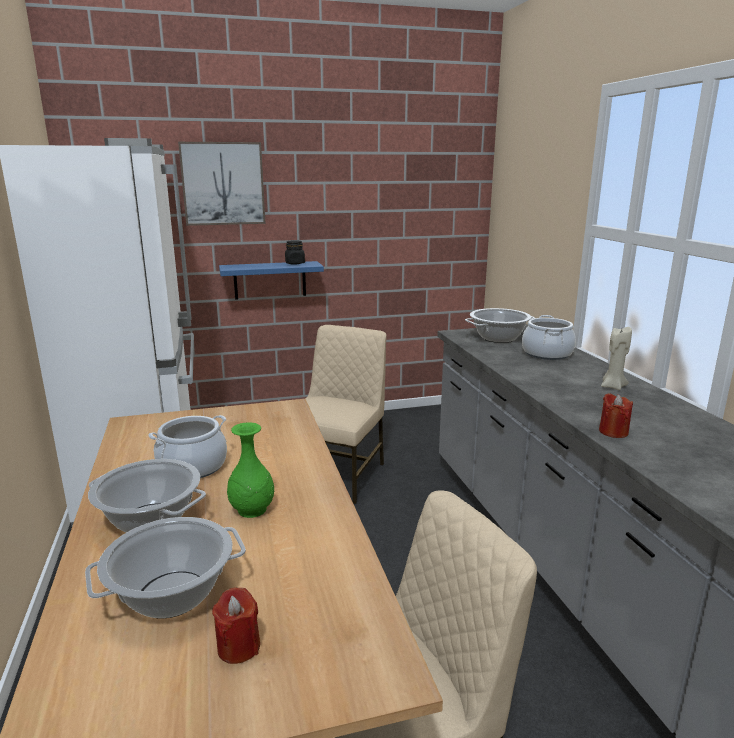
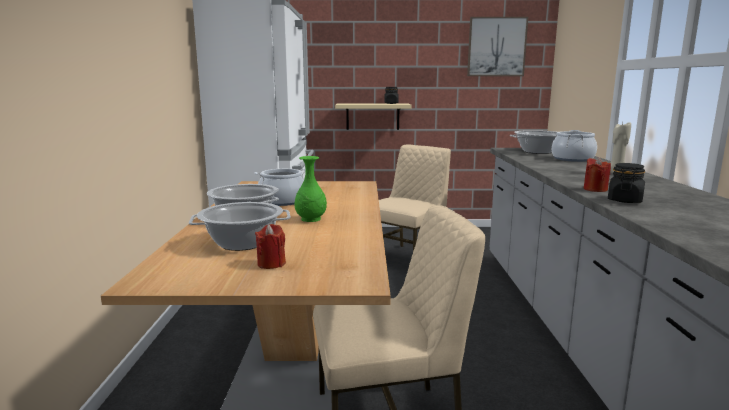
camera: 15 degrees right, 5 degrees down
picture [178,142,266,226] -> picture moved to [467,17,528,76]
blue shelf [219,261,324,300] -> beige shelf [335,104,411,130]
none -> black jar [608,163,645,203]

